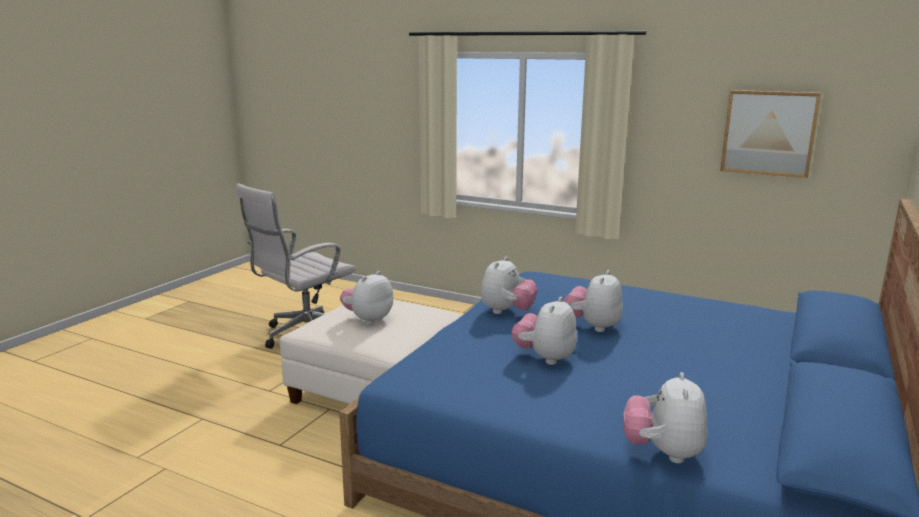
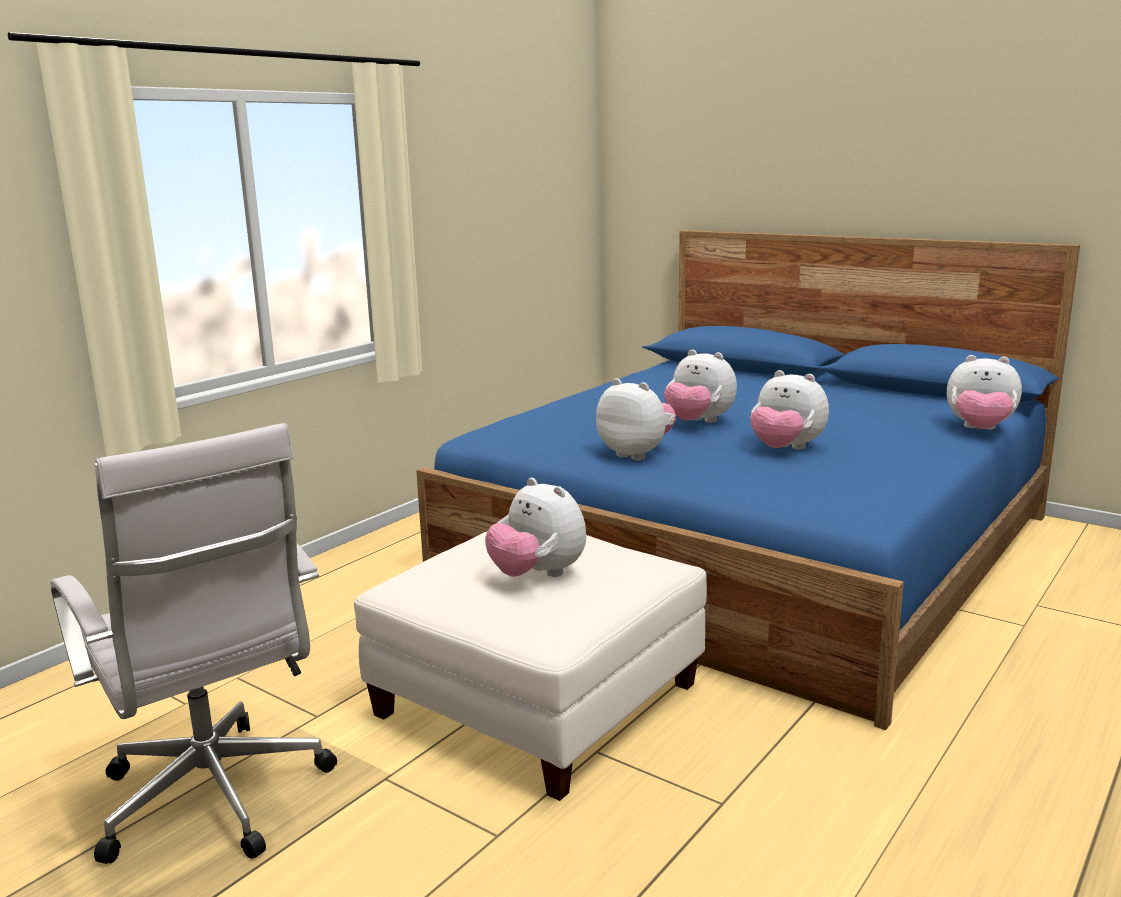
camera: 80 degrees left, 0 degrees up
picture [720,90,821,178] -> none

